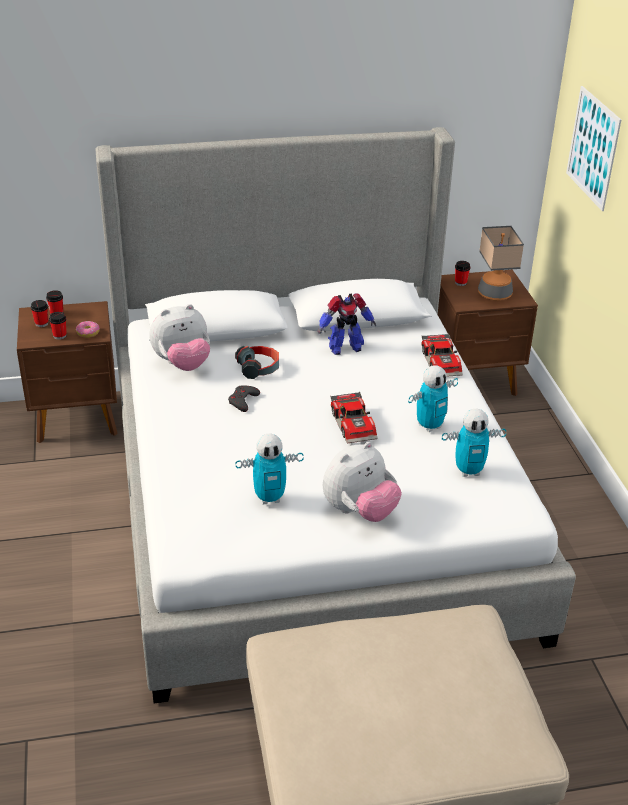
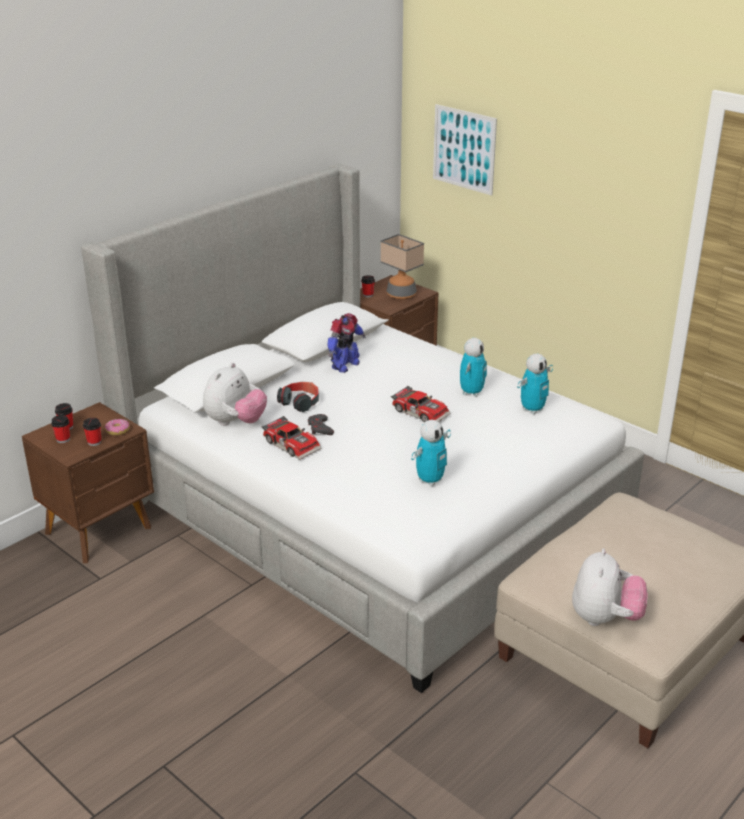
camera: 35 degrees left, 5 degrees down
plush toy [323,442,402,522] -> plush toy moved to [572,548,647,626]
toy car [421,333,463,377] -> toy car moved to [261,416,321,460]

